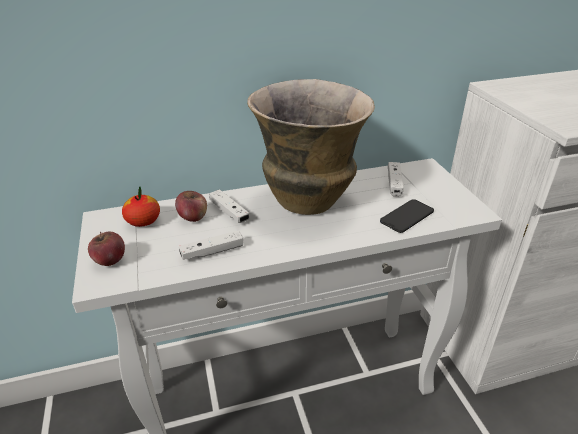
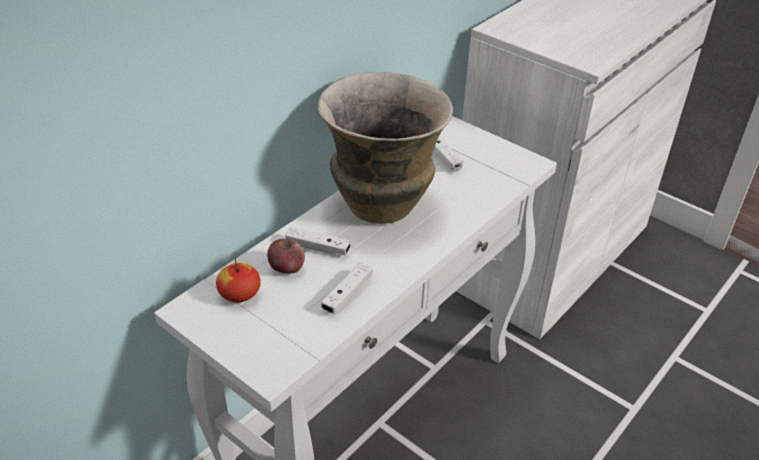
camera: 35 degrees left, 5 degrees up
apple [88,232,125,266] -> none
phone [380,199,434,233] -> none

